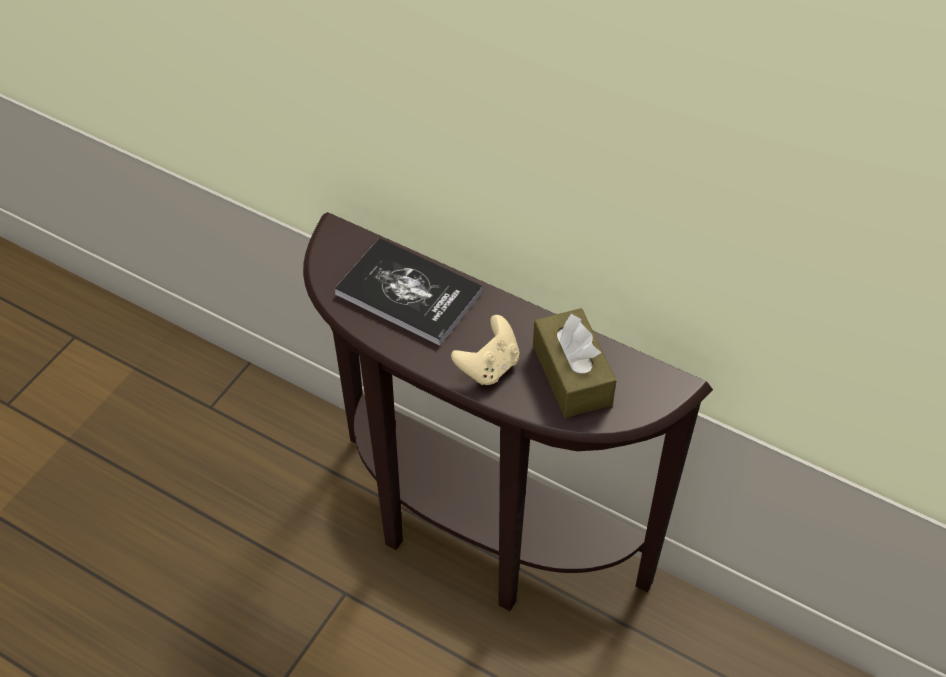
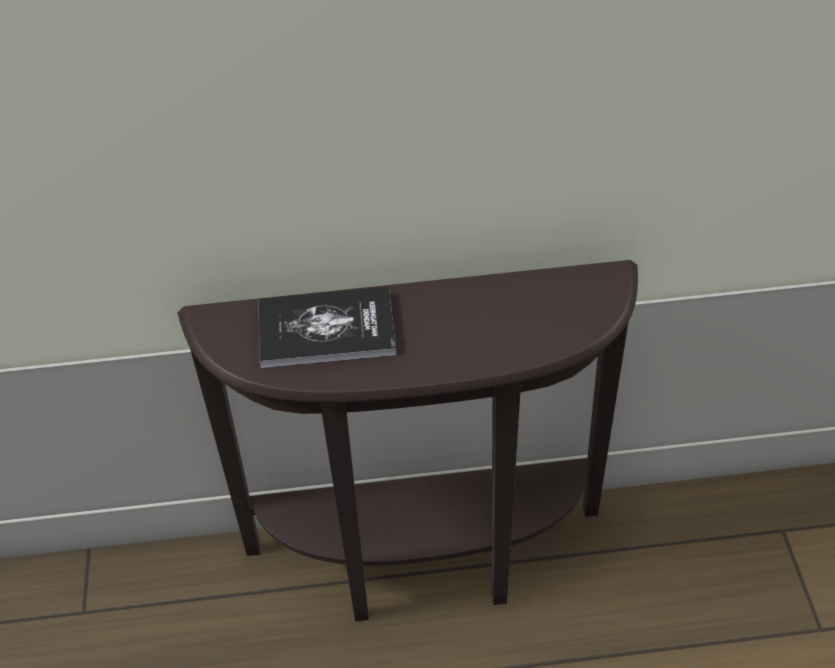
camera: 35 degrees left, 5 degrees down
beige game controller [451,315,519,385] -> none
brown tissue box [533,308,616,418] -> none

